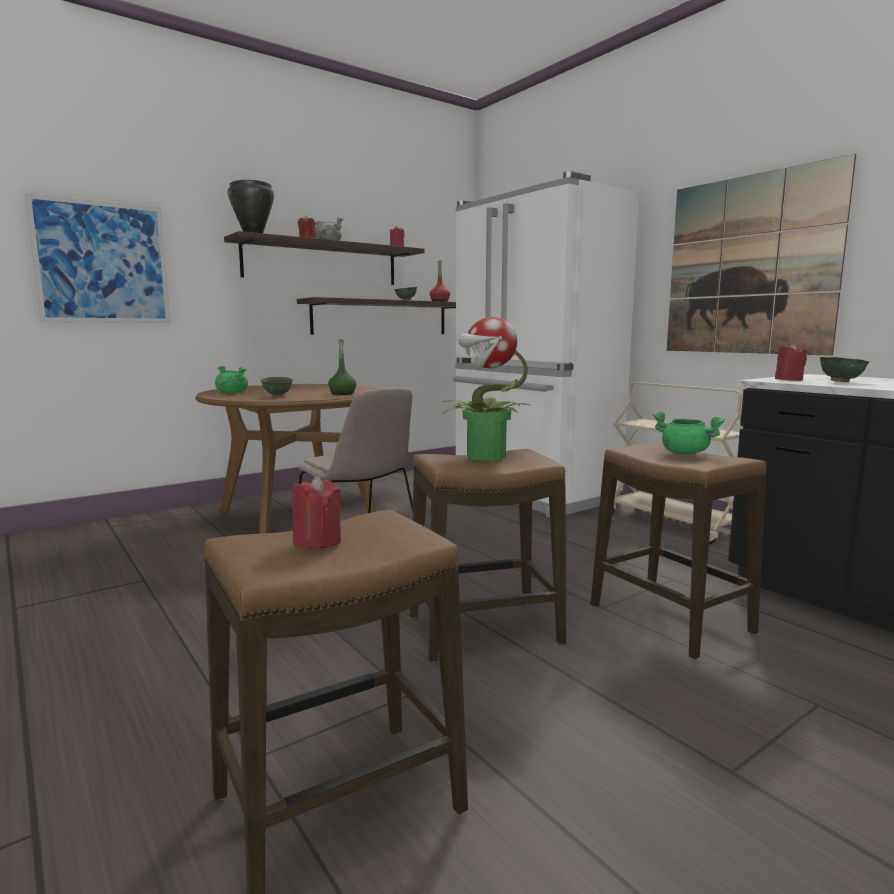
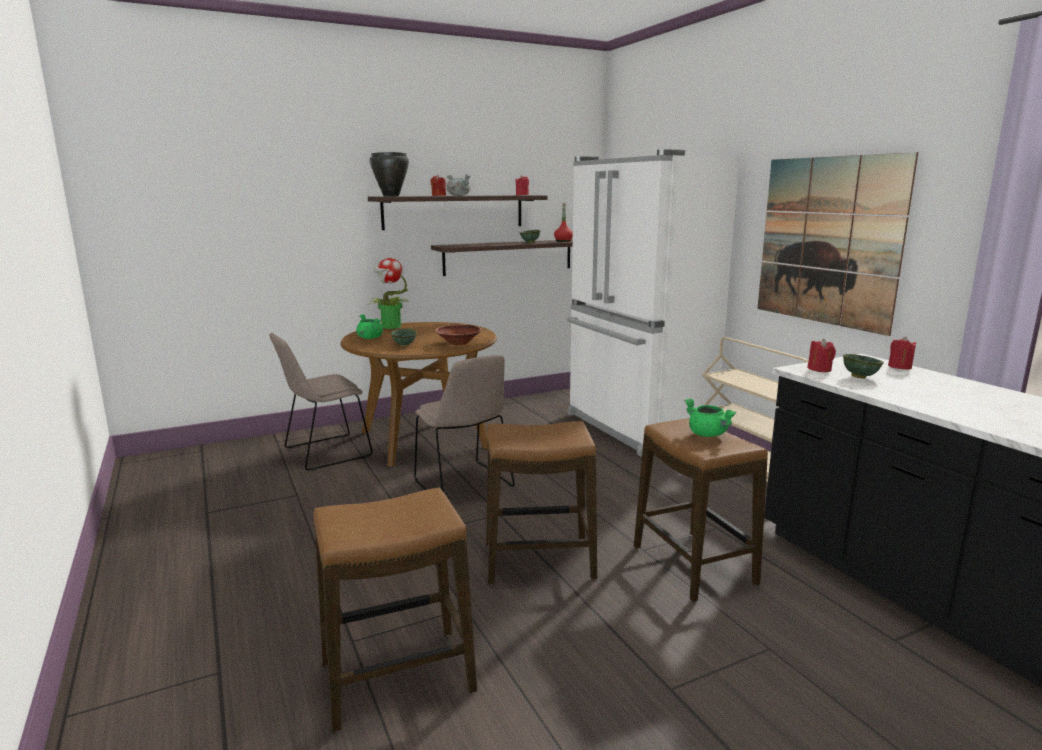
camera: 10 degrees right, 5 degrees up
picture [25,193,171,323] -> none
red candle [292,476,343,549] -> red candle moved to [888,337,916,370]
green bottle [328,340,357,395] -> brown bowl [435,325,481,345]
potted plant [442,317,531,461] -> potted plant moved to [369,258,411,329]
none -> beige chair [269,333,373,471]

